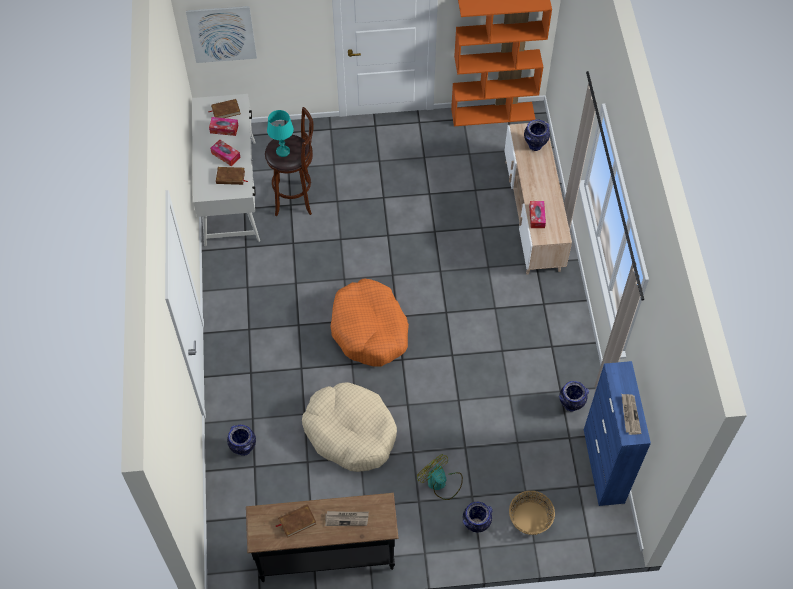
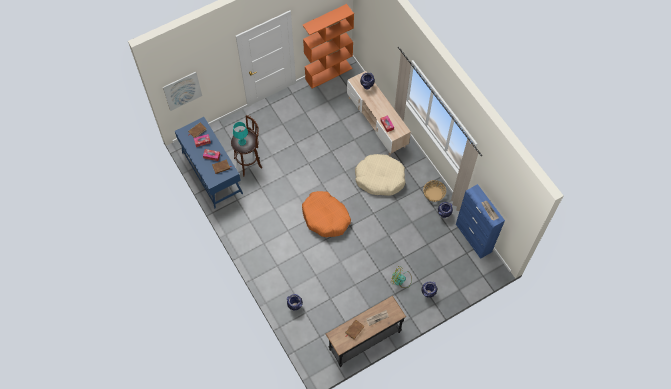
camera: 25 degrees left, 5 degrees up
white desk [192,94,260,246] -> blue desk [175,117,243,208]
beige dog bed [302,382,397,472] -> beige dog bed moved to [355,154,405,196]
basket [509,491,555,535] -> basket moved to [423,180,446,202]

